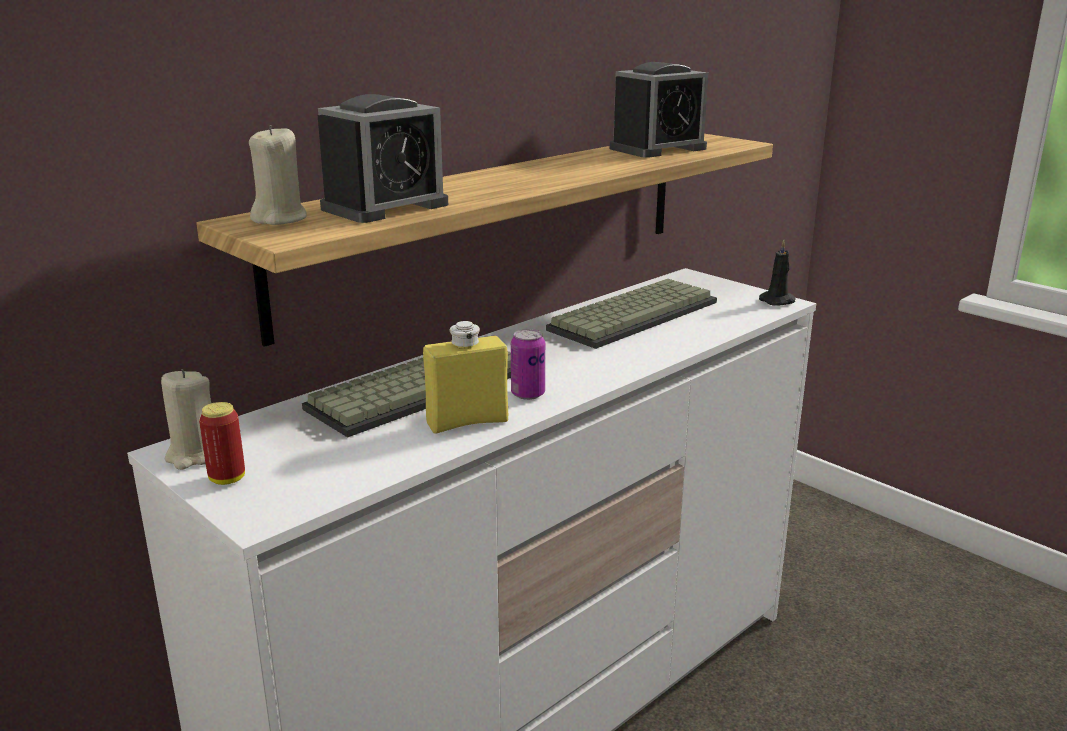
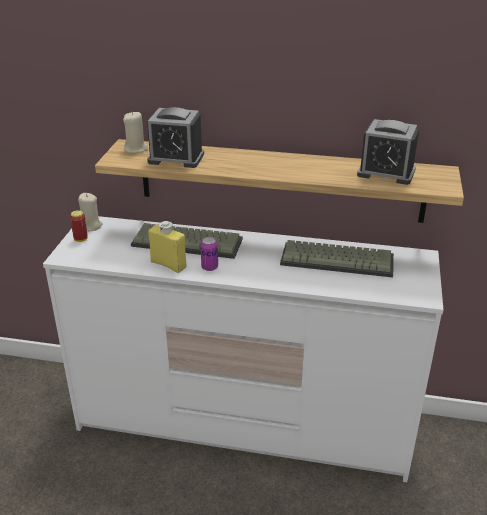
camera: 55 degrees right, 10 degrees up
black candle [759,239,796,305] -> none

